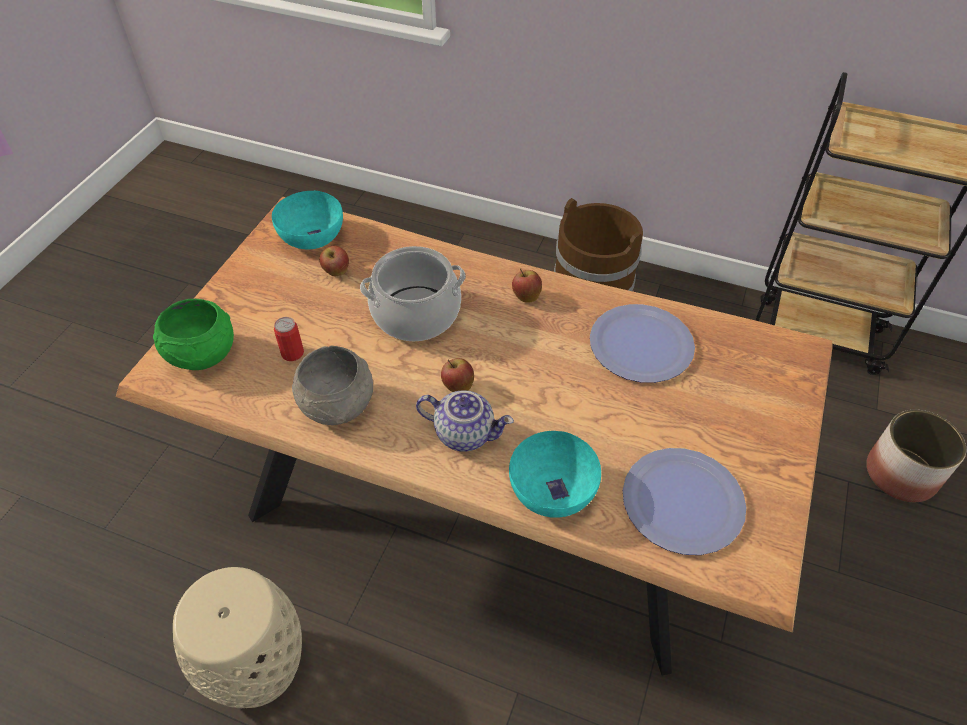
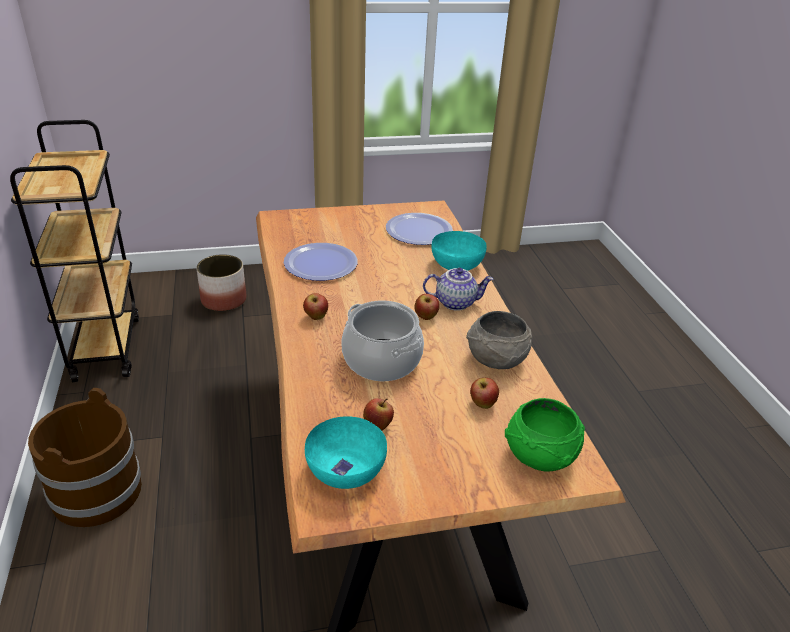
camera: 125 degrees left, 15 degrees down
beige stool [173,567,302,708] -> none
can [274,317,304,361] -> apple [470,378,499,409]
teapot [416,390,514,452] -> teapot turned 105 degrees clockwise [423,268,494,311]

